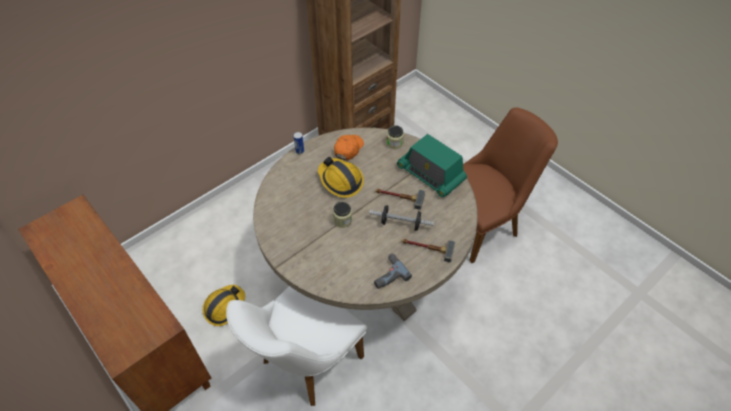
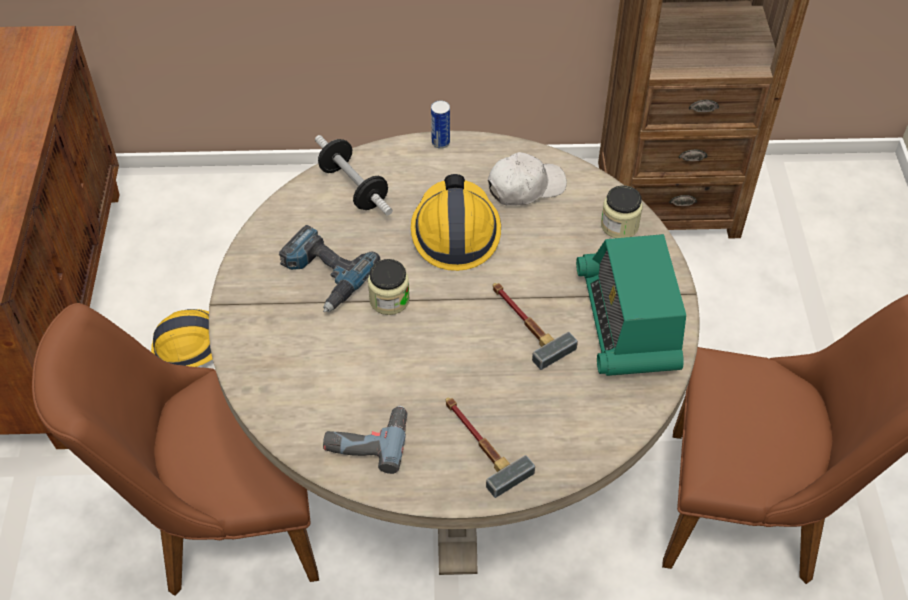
camera: 40 degrees right, 0 degrees up
white chair [226,286,367,406] -> brown chair [32,303,319,596]
orange cap [334,135,364,160] -> white cap [488,152,567,206]
dumbbell [369,205,434,231] -> dumbbell moved to [315,135,393,216]
none -> power drill [278,225,381,312]

